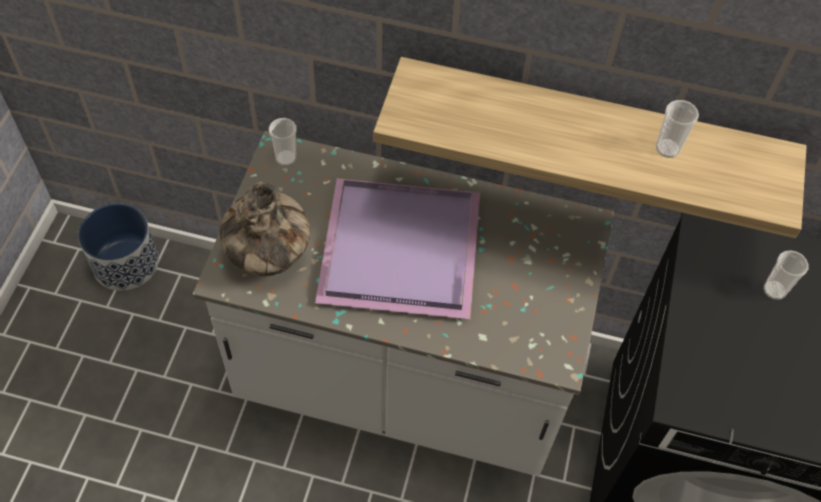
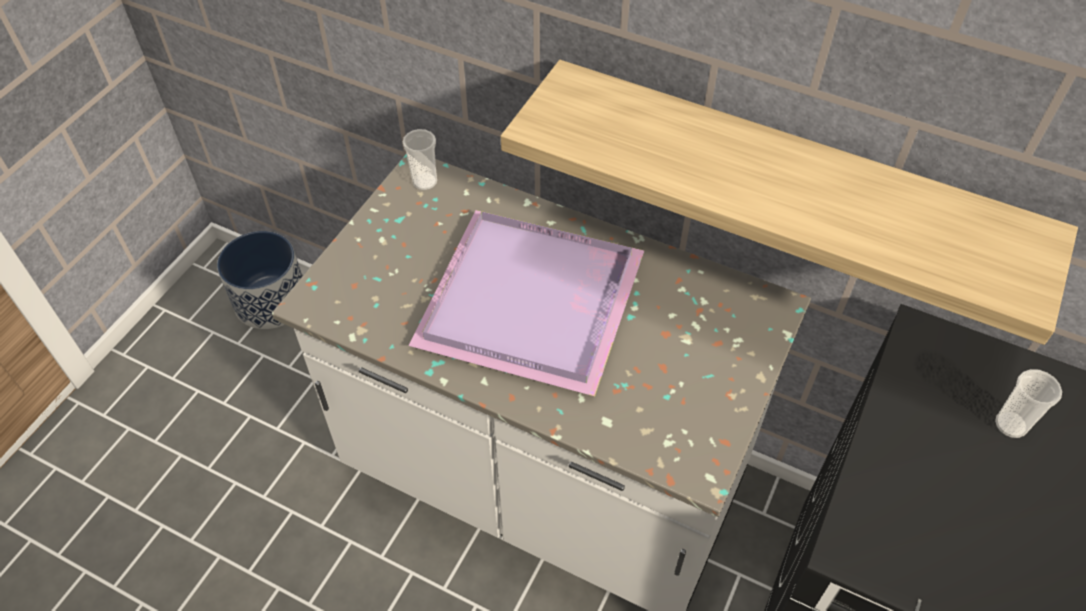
camera: 15 degrees right, 5 degrees down
vase [220,183,311,276] -> none
cup [656,100,699,158] -> none

